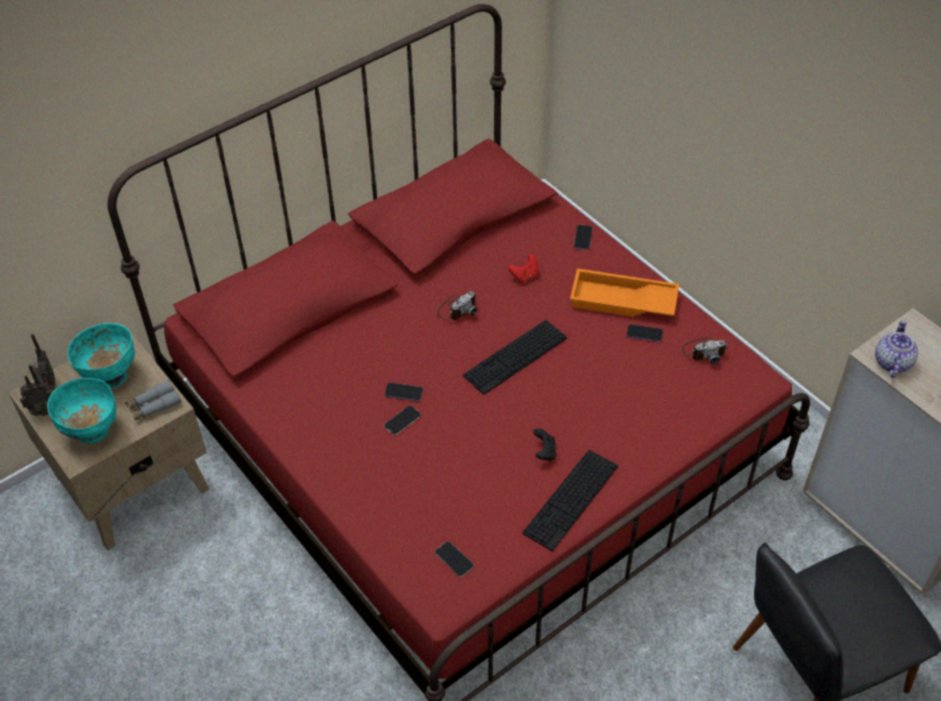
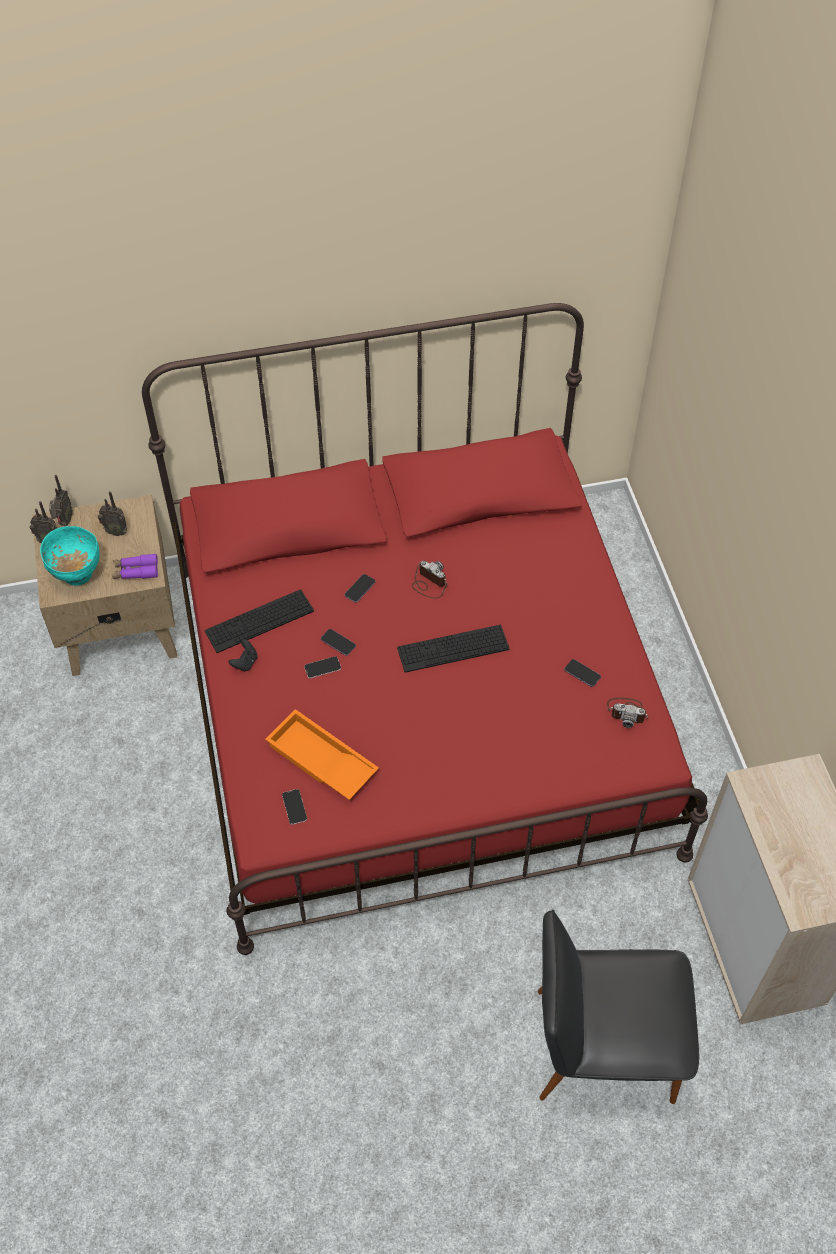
camera: 25 degrees right, 5 degrees up
turquoise bowl [67,323,135,388] -> radio [98,491,128,536]
grey binoculars [125,380,181,420] -> purple binoculars [112,553,158,579]
camera [437,291,477,320] -> camera turned 120 degrees counterclockwise [412,561,447,599]
red game controller [508,254,539,283] -> none
keyboard [523,450,618,551] -> keyboard moved to [204,589,314,653]
black game controller [533,428,557,461] -> black game controller moved to [229,639,258,671]
orange tray [570,268,679,317] -> orange tray moved to [265,709,379,800]
phone [574,225,593,250] -> phone moved to [345,574,375,603]
teapot [875,320,918,378] -> none

